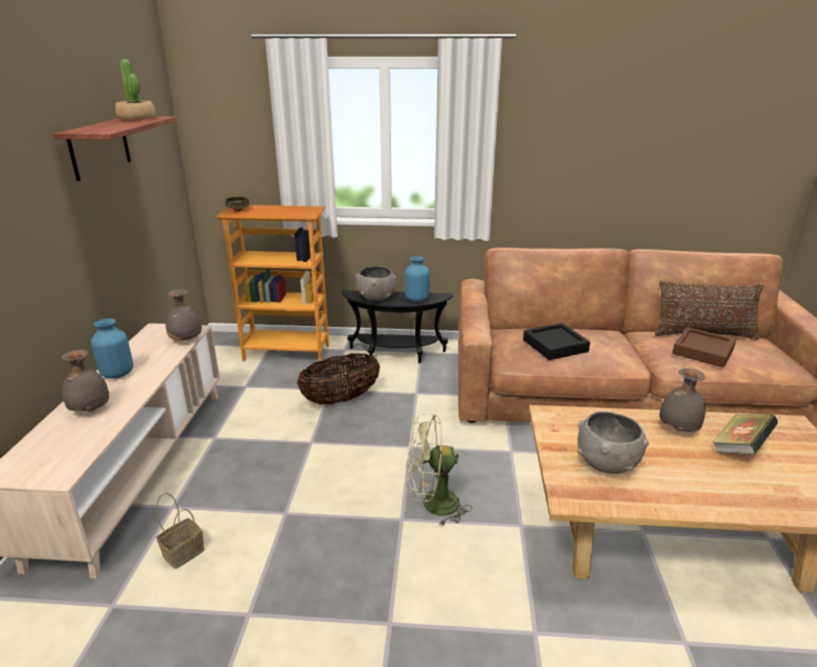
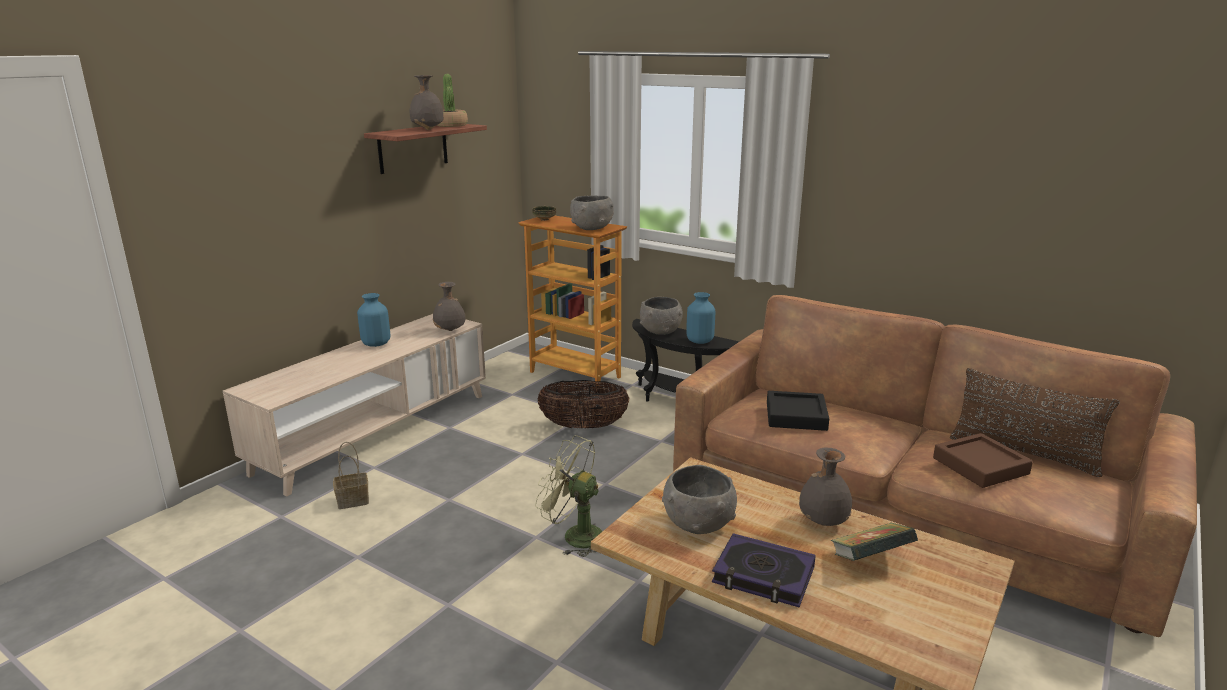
camera: 30 degrees right, 5 degrees down
grey vase [61,349,109,412] -> grey vase moved to [410,75,444,130]
none -> grey bowl [570,196,614,230]
none -> book [712,533,816,607]

